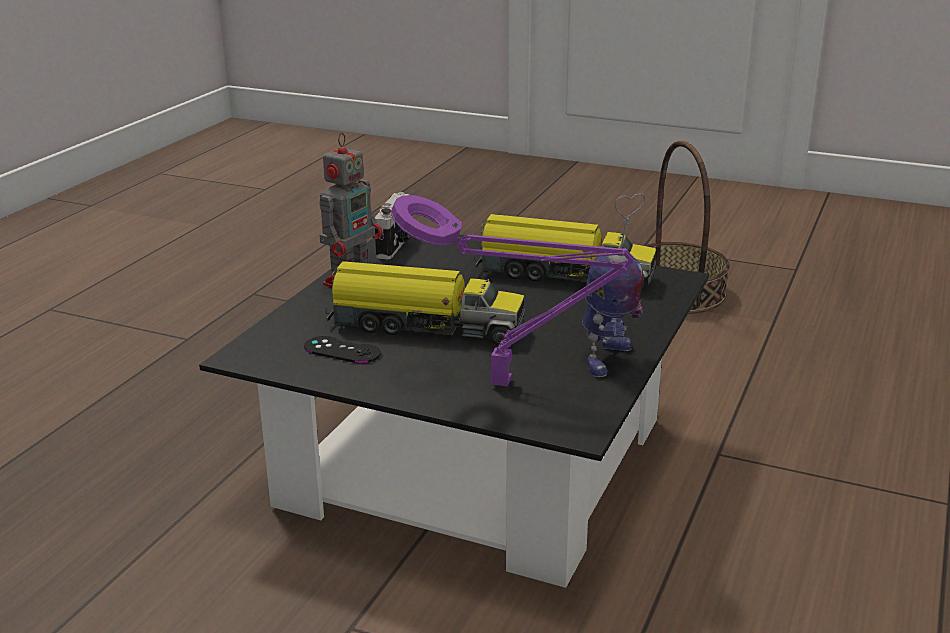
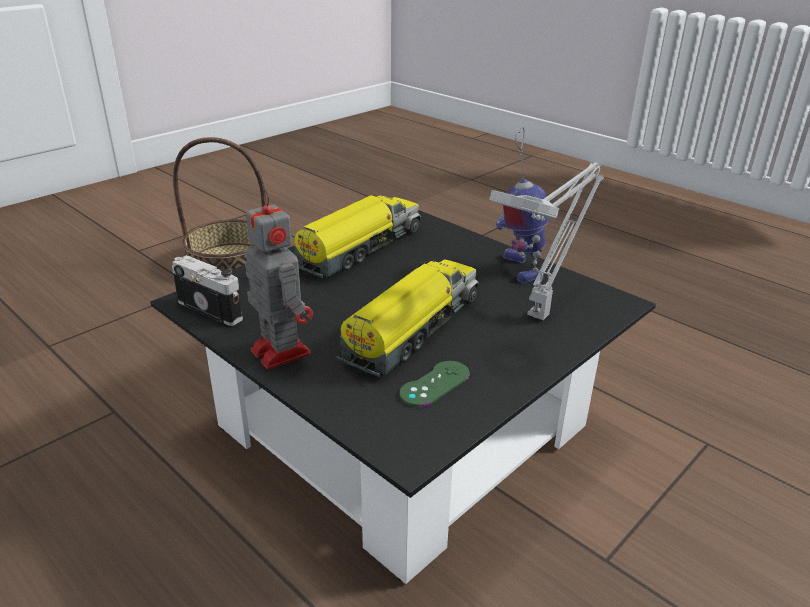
camera: 70 degrees left, 5 degrees up
black game controller [304,336,381,363] -> green game controller [400,361,470,407]
purple table lamp [391,195,634,387] -> grey table lamp [489,162,604,320]
toy robot [582,193,646,377] -> toy robot turned 150 degrees counterclockwise [496,126,549,283]

